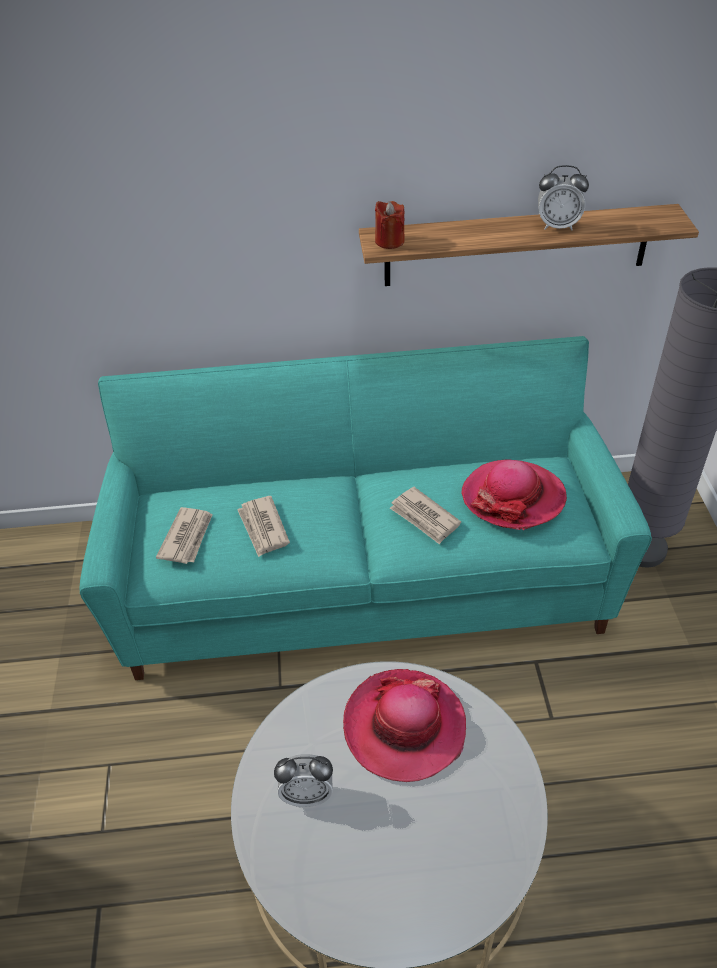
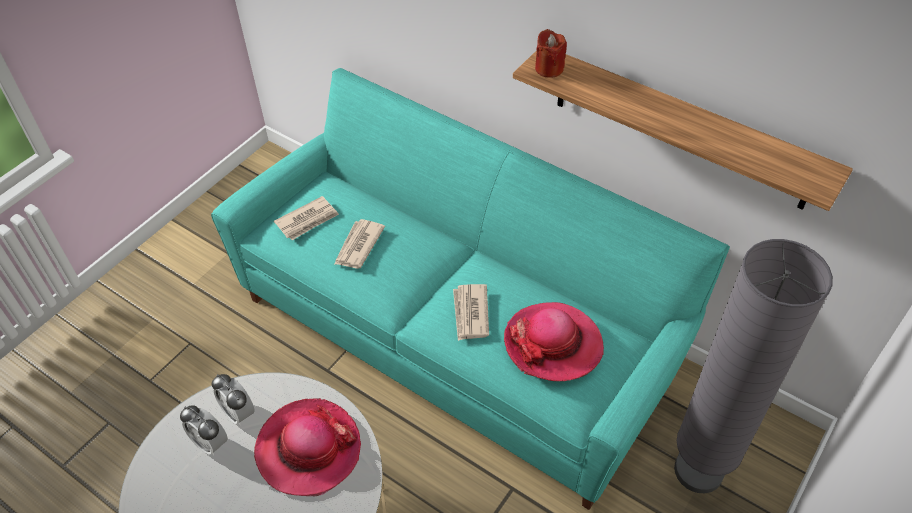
camera: 40 degrees right, 5 degrees up
alarm clock [538,165,589,230] -> alarm clock moved to [212,374,255,425]

